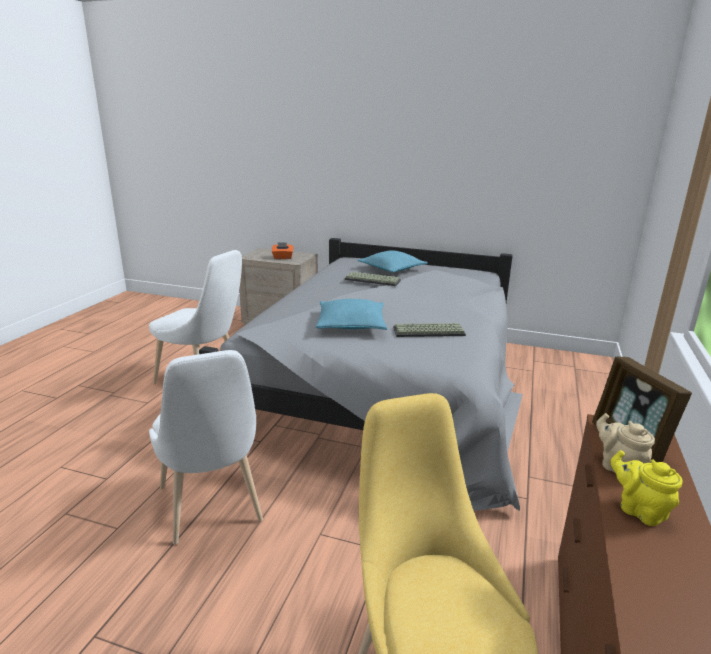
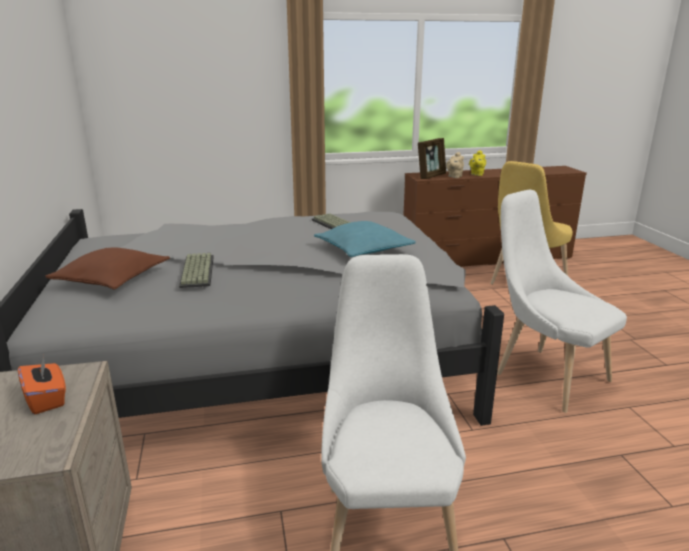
camera: 120 degrees left, 0 degrees up
white chair [149,350,263,545] -> white chair turned 75 degrees counterclockwise [497,190,627,413]
turquoise pillow [357,250,428,273] -> brown pillow [45,247,170,290]

